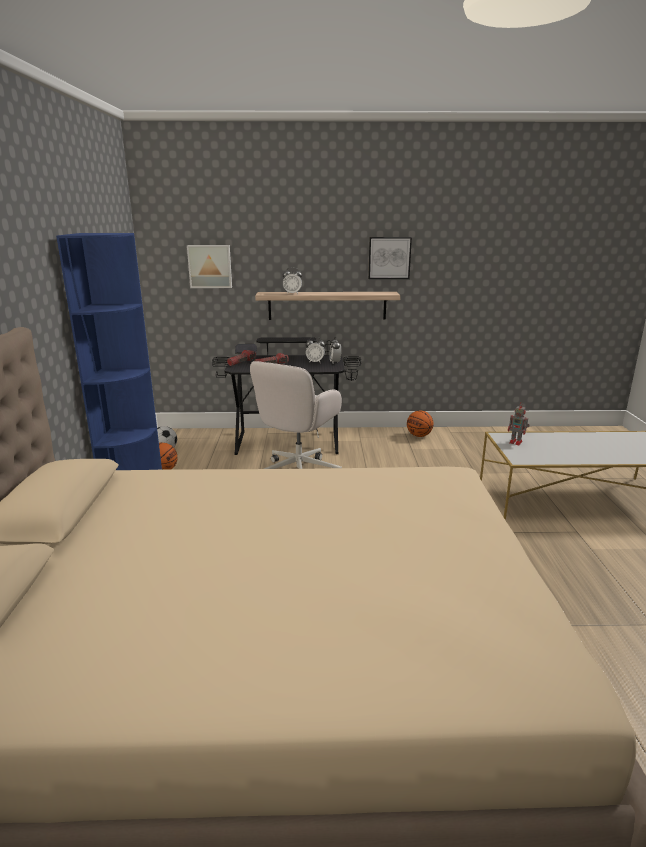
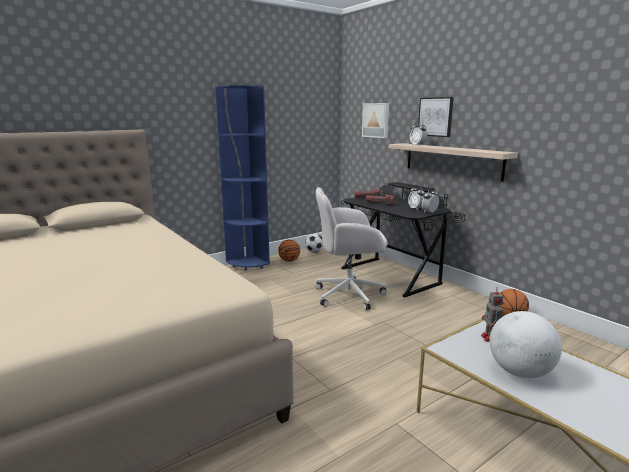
camera: 55 degrees right, 5 degrees down
picture [368,237,412,279] -> picture moved to [418,97,454,137]
none -> globe [489,311,562,378]

